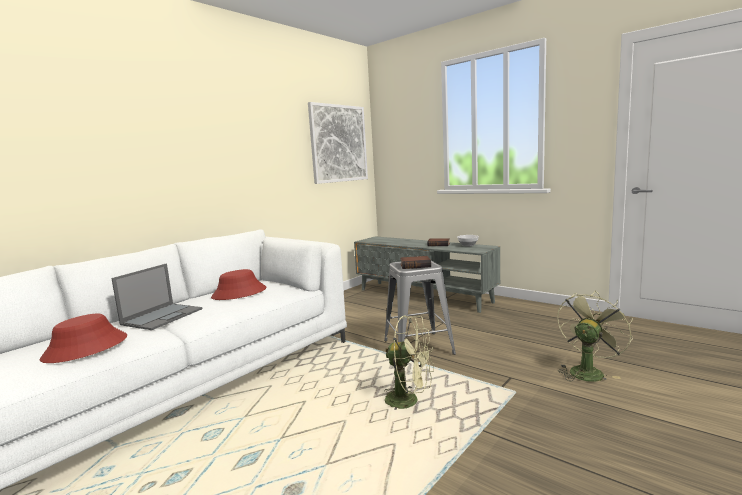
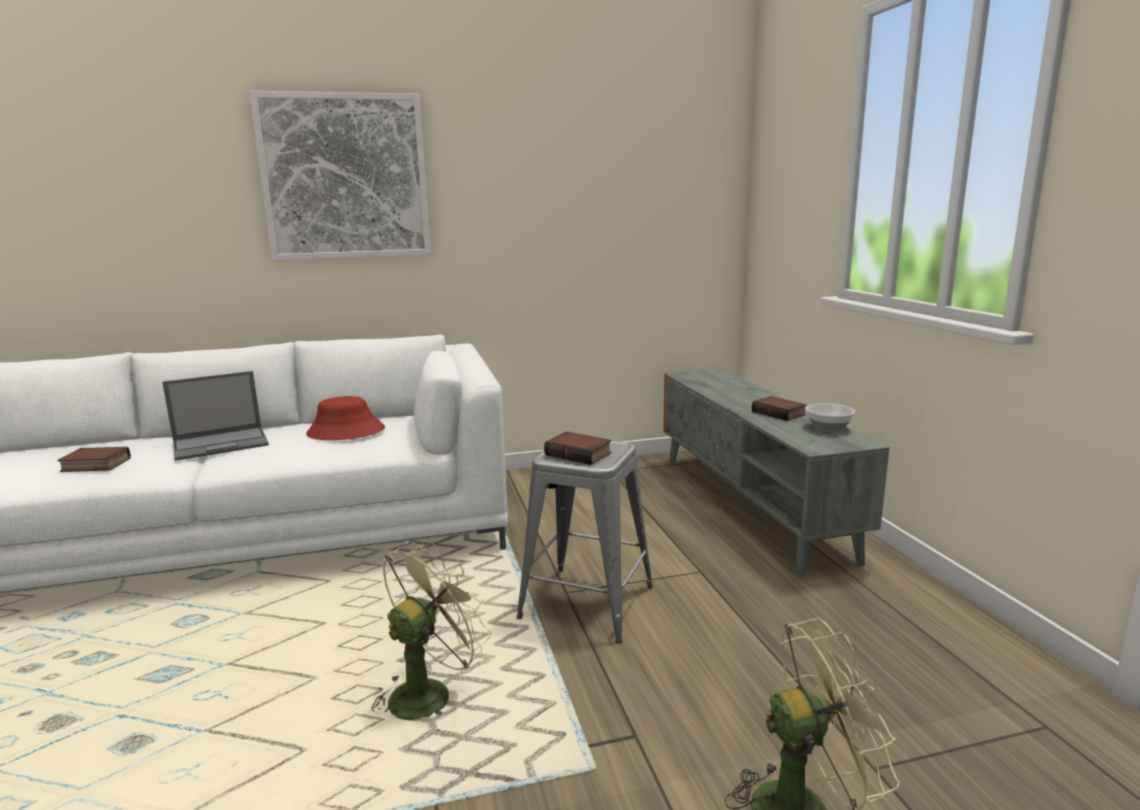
camera: 35 degrees right, 5 degrees up
red hat [40,314,127,363] -> book [57,447,131,472]
picture [308,102,368,184] -> picture moved to [249,91,431,261]
green fan [384,315,434,410] -> green fan turned 105 degrees counterclockwise [371,542,491,720]

